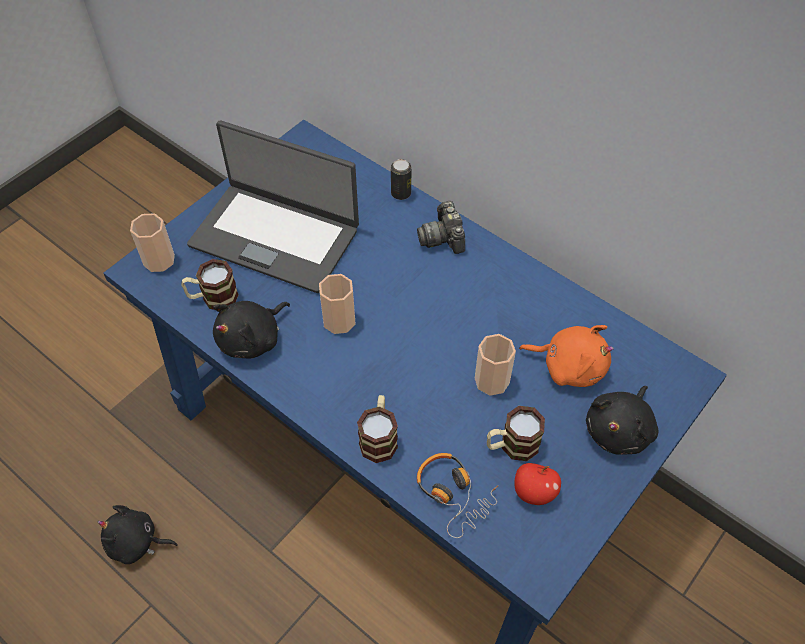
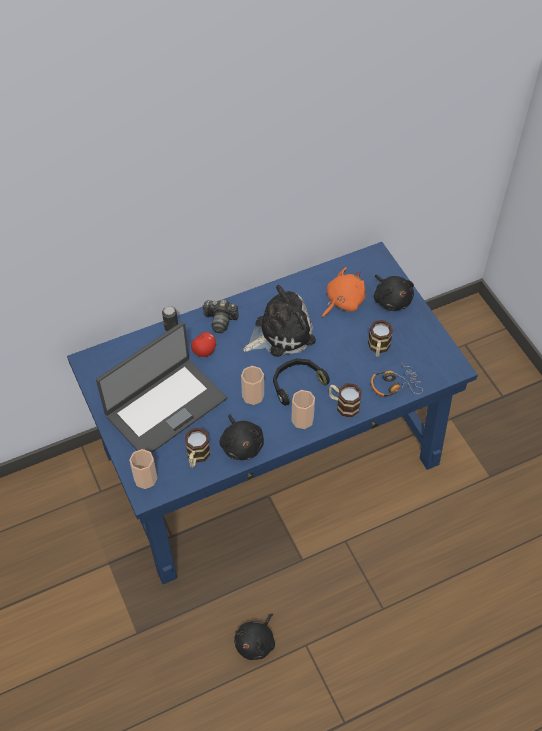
camera: 65 degrees left, 0 degrees up
cup [475,334,516,396] -> cup moved to [291,390,315,429]
apple [514,463,561,505] -> apple moved to [191,332,216,357]
none -> plush toy [243,285,316,357]
none -> black headphones [273,358,330,406]

